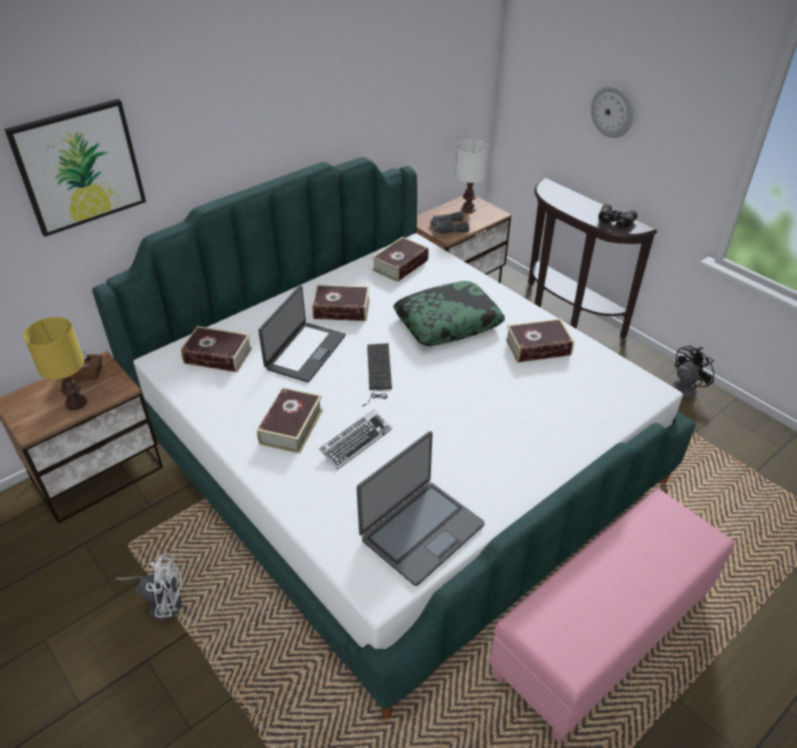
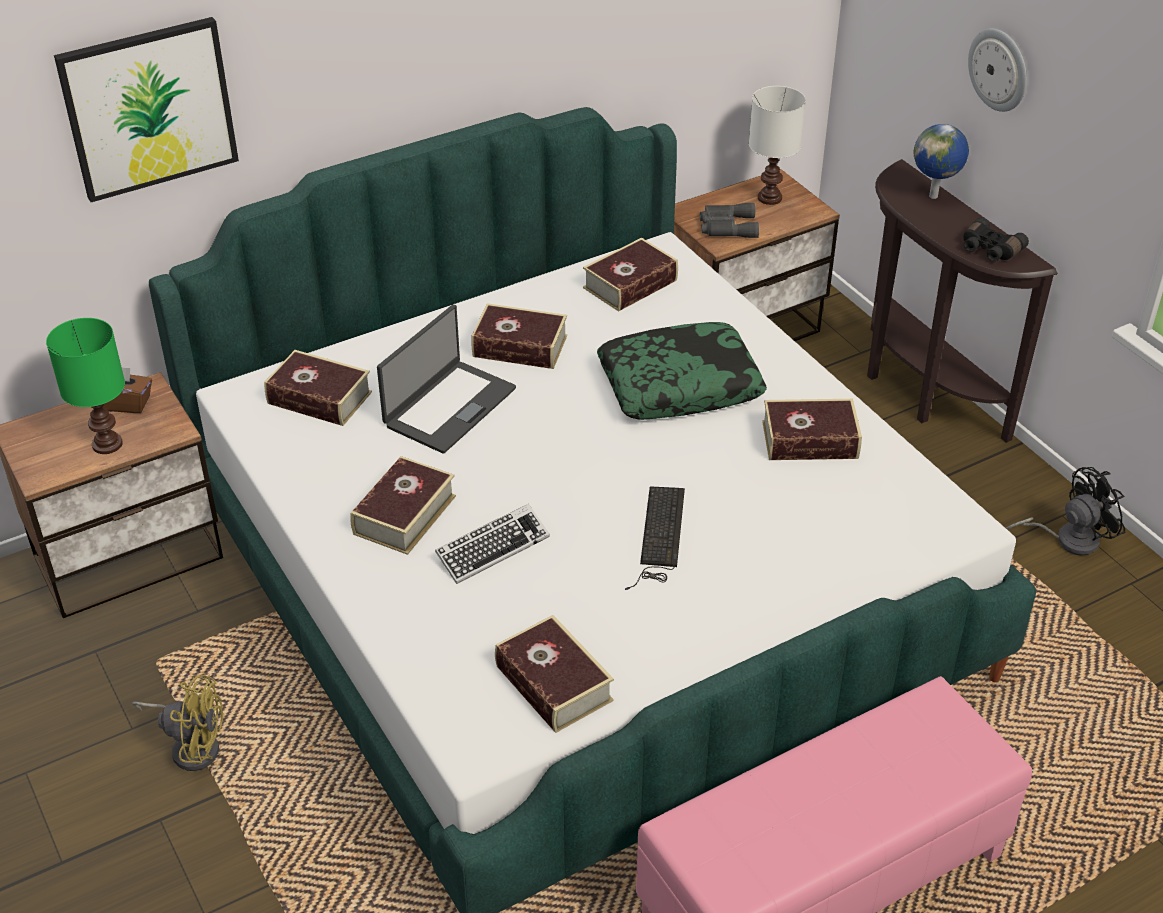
camera: 10 degrees right, 0 degrees up
yellow table lamp [23,317,87,410] -> green table lamp [46,318,125,454]
white fan [116,554,182,620] -> yellow fan [132,675,224,771]
laptop [357,431,484,586] -> book [495,615,614,733]
keyboard [363,343,392,406] -> keyboard moved to [625,486,685,590]
none -> globe [913,124,969,199]

